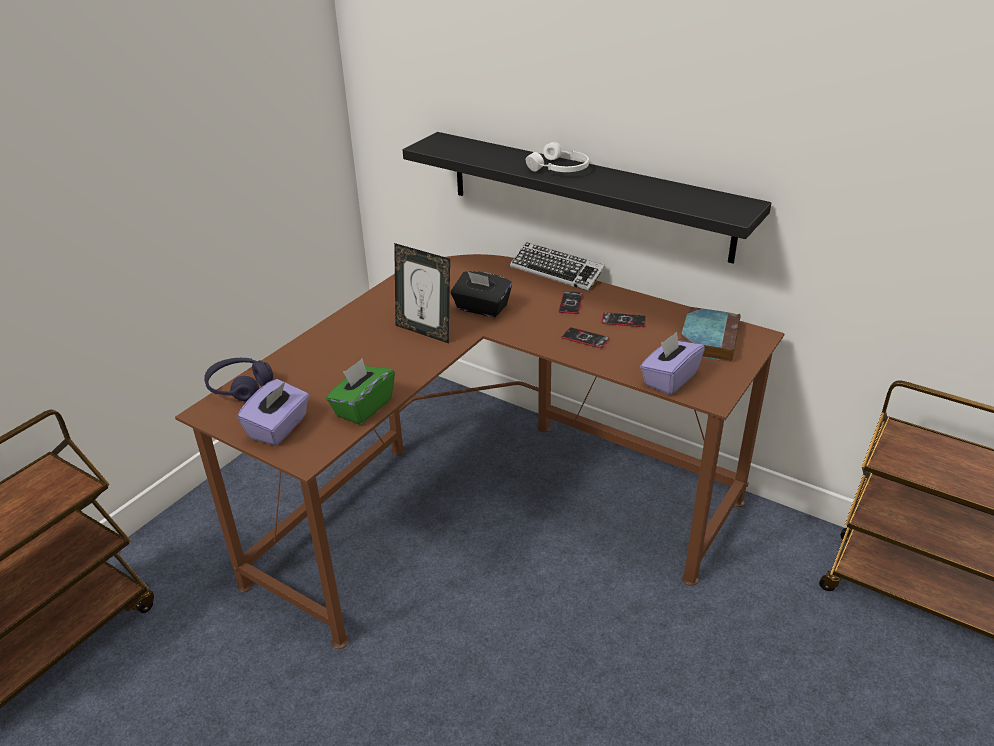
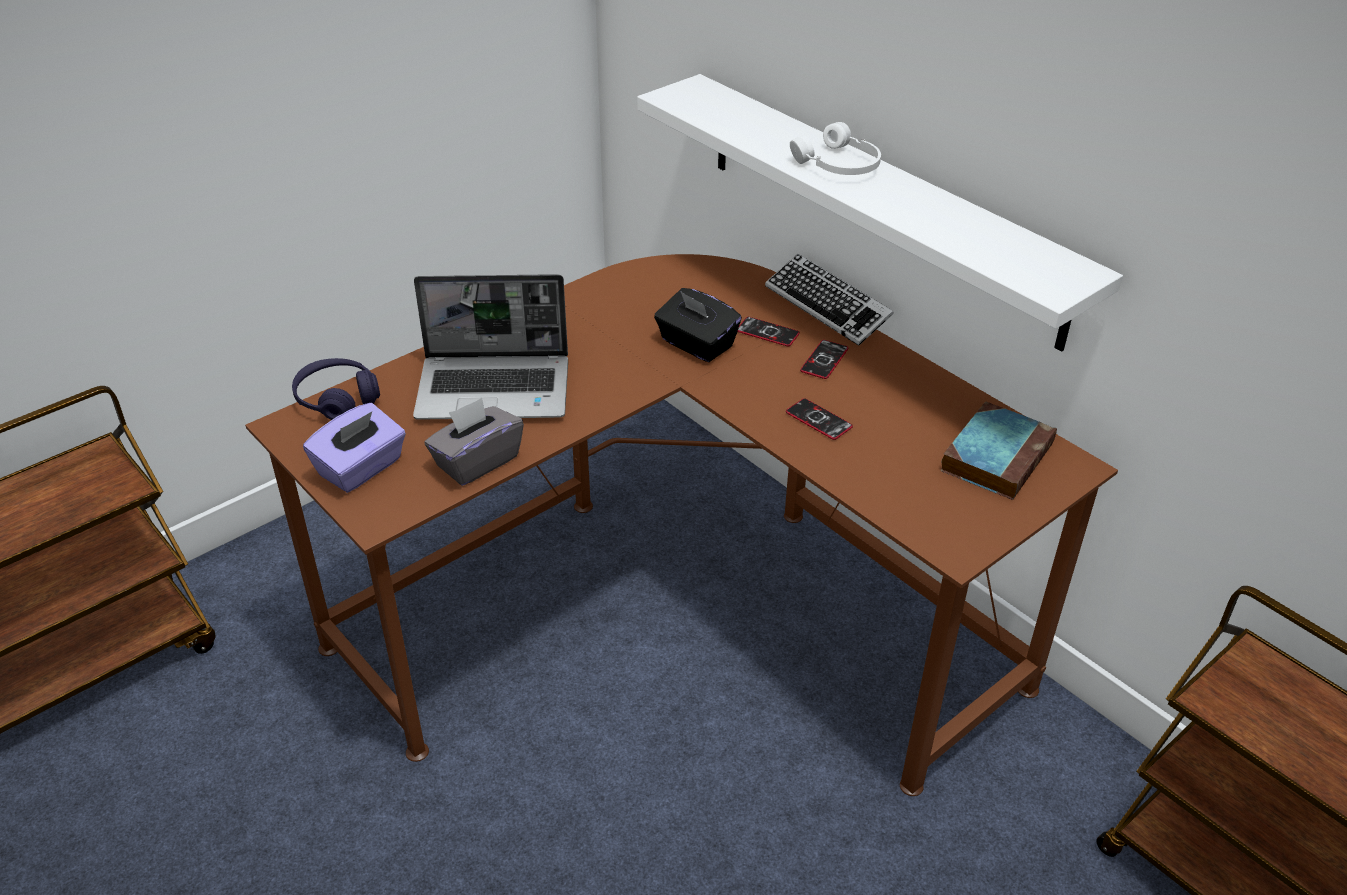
camera: 15 degrees right, 5 degrees up
green tissue box [326,358,395,425] -> grey tissue box [425,398,524,486]
picture frame [394,243,450,343] -> none
black shelf [403,132,771,263] -> white shelf [637,74,1123,352]
phone [601,312,646,327] -> phone moved to [737,317,800,346]
purple tissue box [640,332,705,395] -> none
none -> laptop [413,274,568,420]

